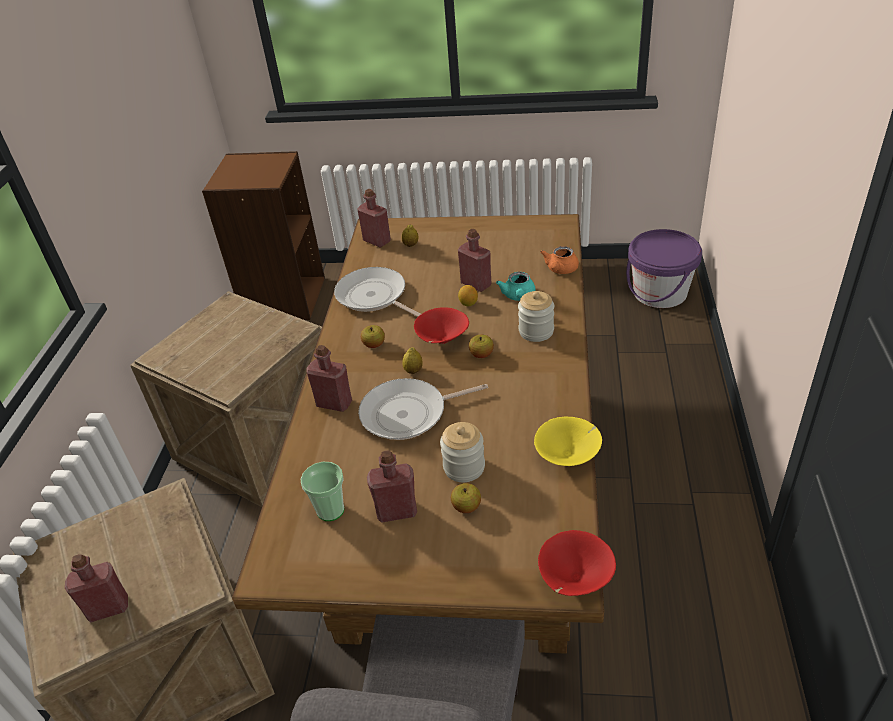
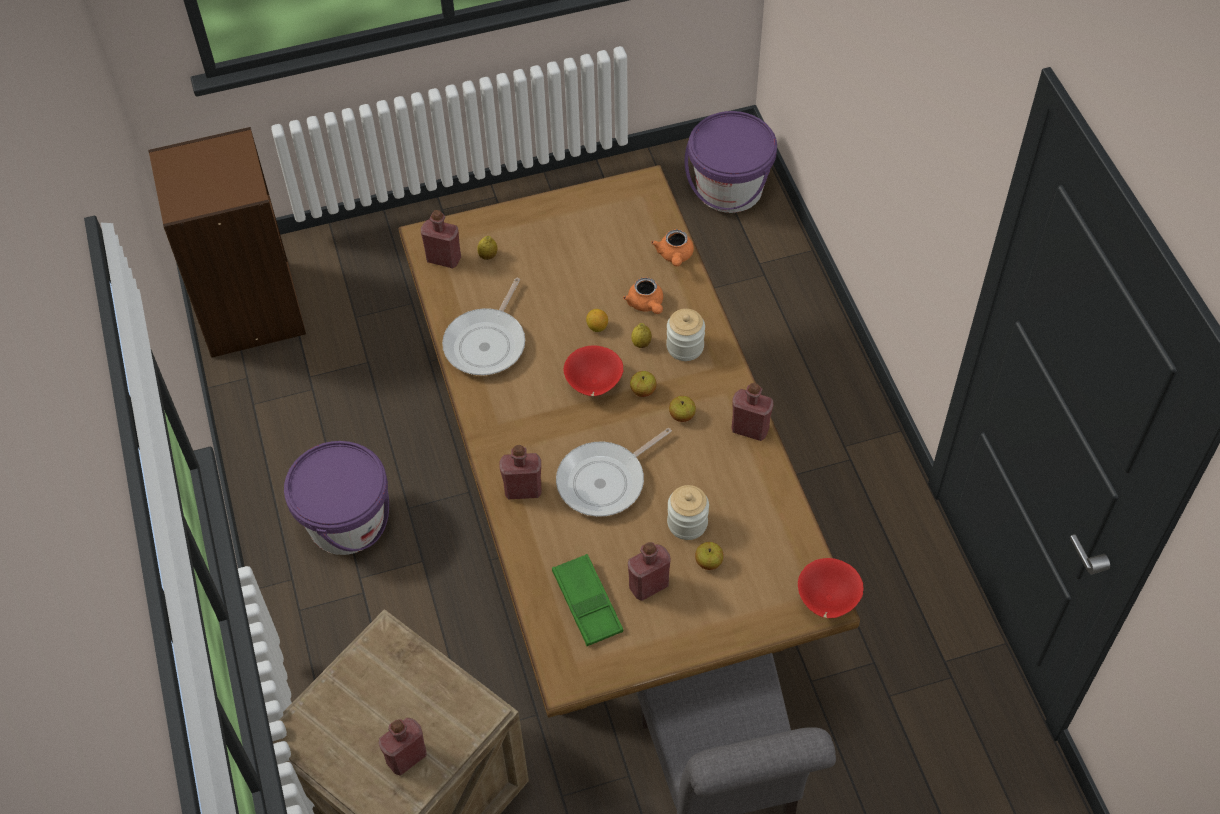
camera: 25 degrees left, 15 degrees up
crate [130,292,322,507] -> purple bucket [284,441,389,555]
cup [300,462,344,521] -> green tray [552,554,623,646]
frying pan [334,267,421,317] -> frying pan turned 90 degrees counterclockwise [442,278,525,375]
apple [361,325,385,348] -> apple moved to [669,396,696,422]
lemon [402,347,423,374] -> lemon moved to [631,323,652,348]
red bottle [458,229,491,292] -> red bottle moved to [731,383,774,441]
turquoise teapot [496,272,536,301] -> orange teapot [623,277,663,314]
yellow bowl [534,416,602,466] -> none

